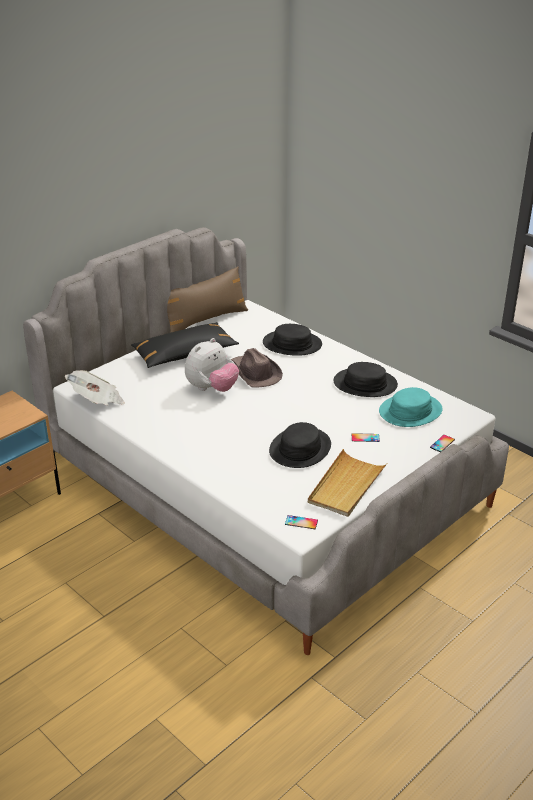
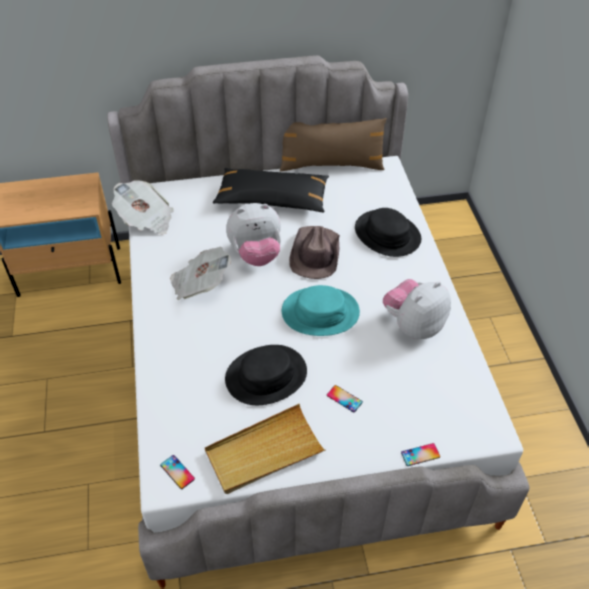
camera: 35 degrees right, 15 degrees up
black hat [334,362,398,397] -> plush toy [383,279,451,339]
turquoise hat [379,387,443,427] -> turquoise hat moved to [282,285,360,336]
none -> newspaper [170,247,231,300]

